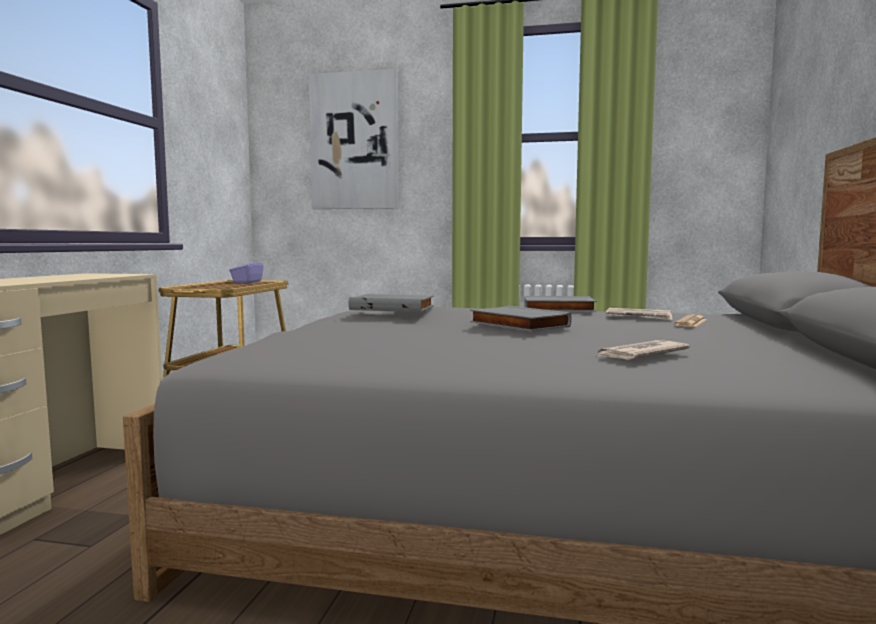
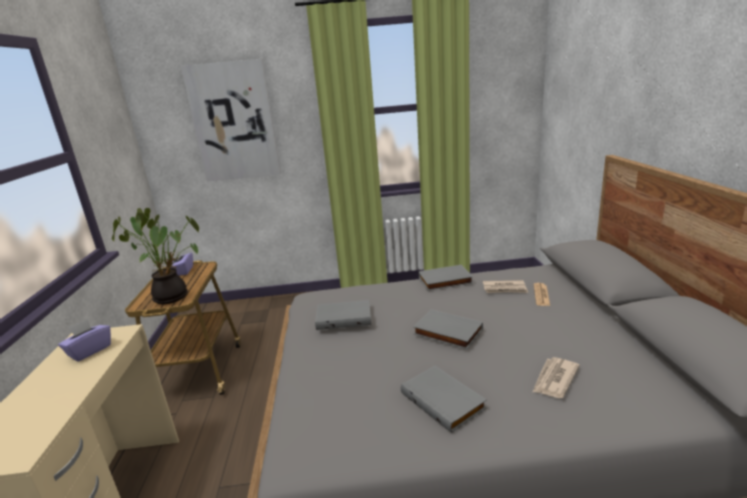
camera: 15 degrees left, 15 degrees up
none -> purple tissue box [58,319,111,362]
none -> potted plant [112,208,199,304]
none -> grey book [401,366,487,433]

